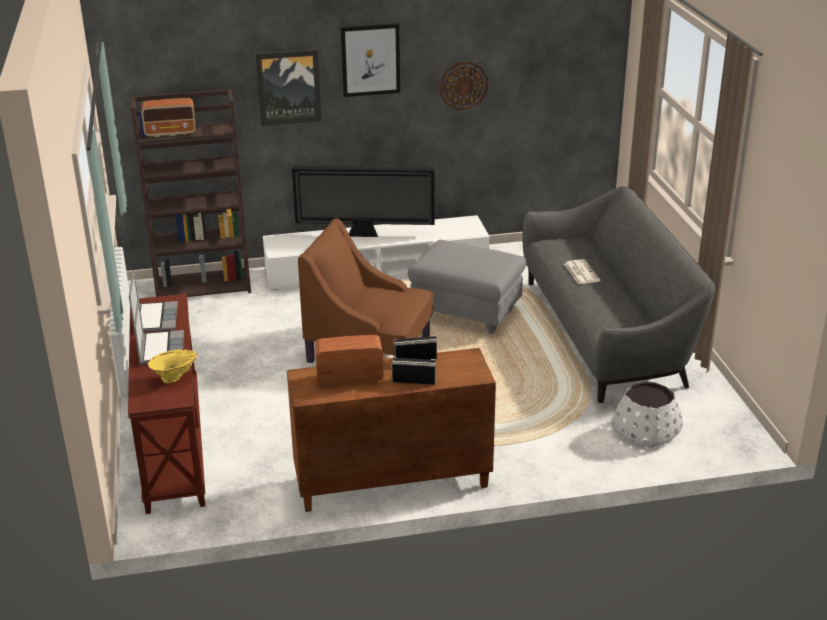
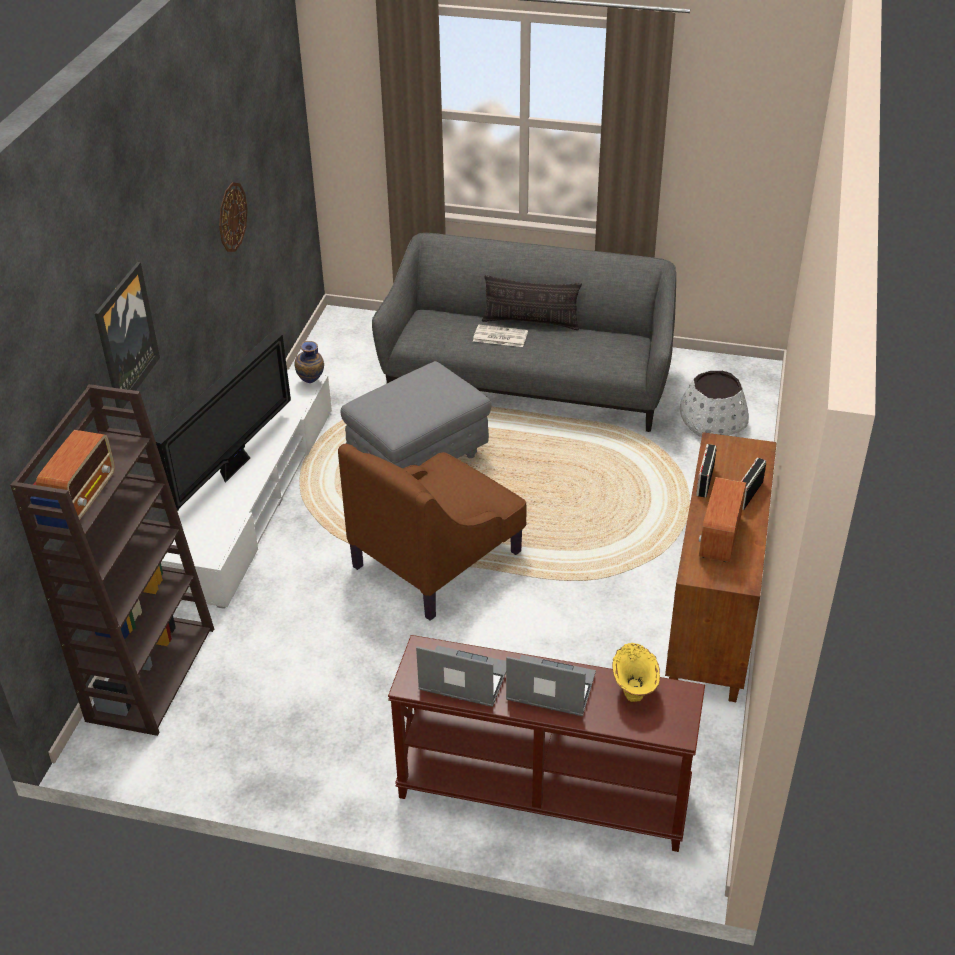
camera: 65 degrees left, 10 degrees up
picture [341,23,400,97] -> none
none -> vase [294,341,324,383]
none -> pillow [482,275,582,330]

